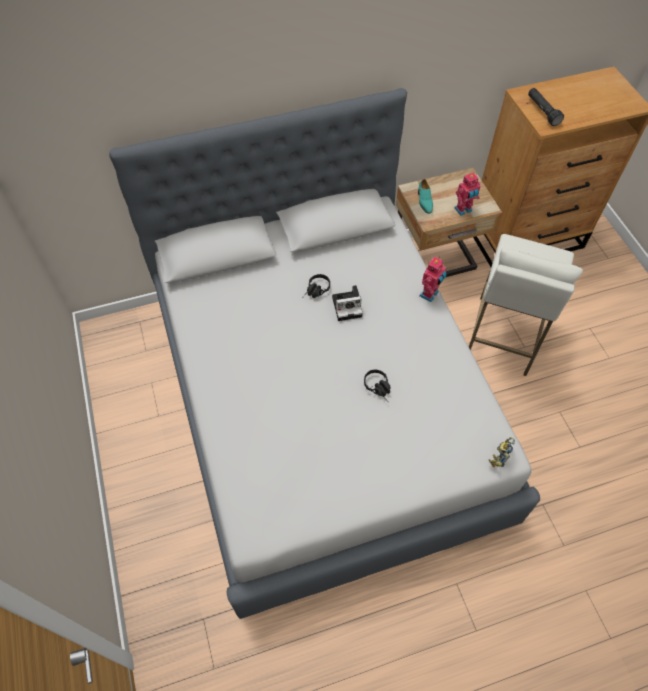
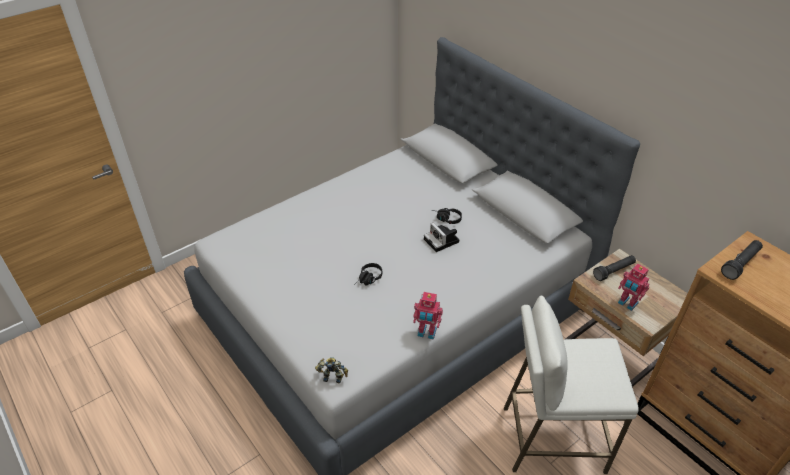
camera: 70 degrees right, 15 degrees down
turquoise shoe [418,179,433,214] -> black flashlight [593,255,636,281]
toy robot [419,257,447,302] -> toy robot moved to [413,292,443,340]

